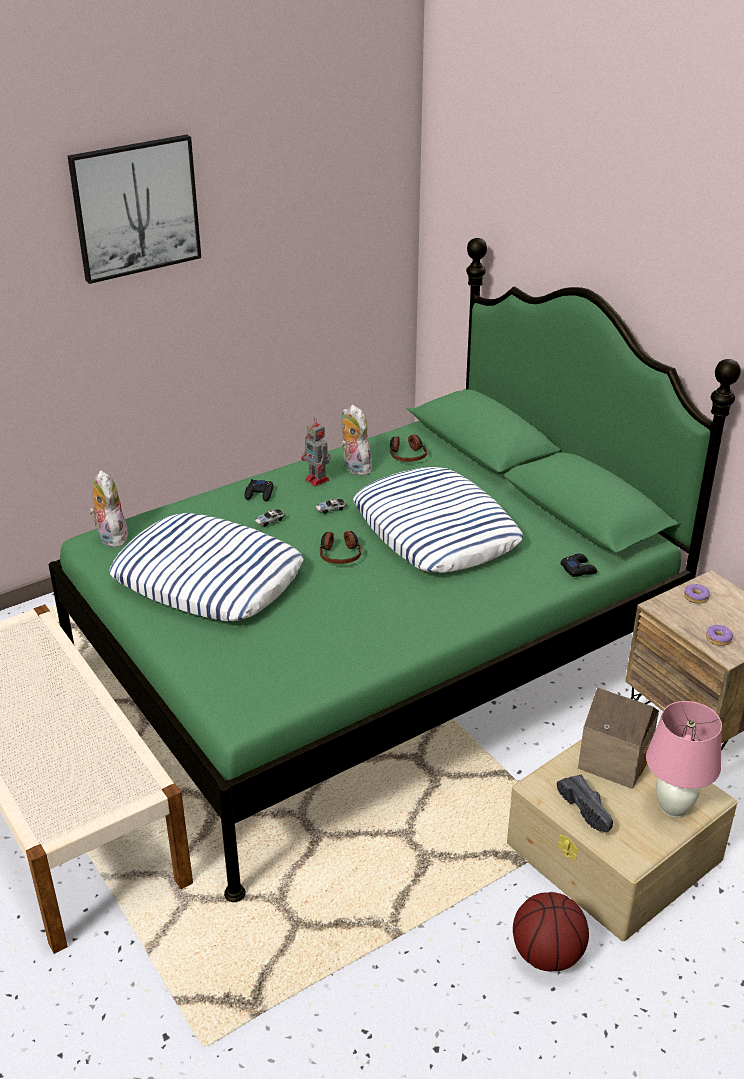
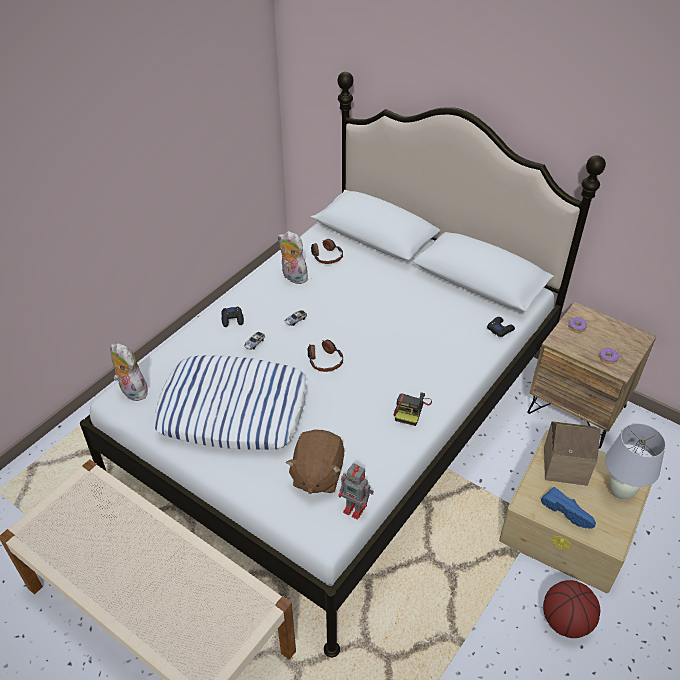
camera: 20 degrees left, 10 degrees up
green bed [49,238,741,902] -> white bed [80,72,606,657]
picture [68,135,201,284] -> none
toy robot [301,418,331,487] -> toy robot moved to [338,463,374,519]
pillow [353,467,523,573] -> none
black shoe [557,775,613,832] -> blue shoe [541,487,596,529]
pink table lamp [646,701,722,818] -> white table lamp [605,423,666,500]
none -> brown plush toy [286,429,344,494]
none -> camera [394,392,432,426]

